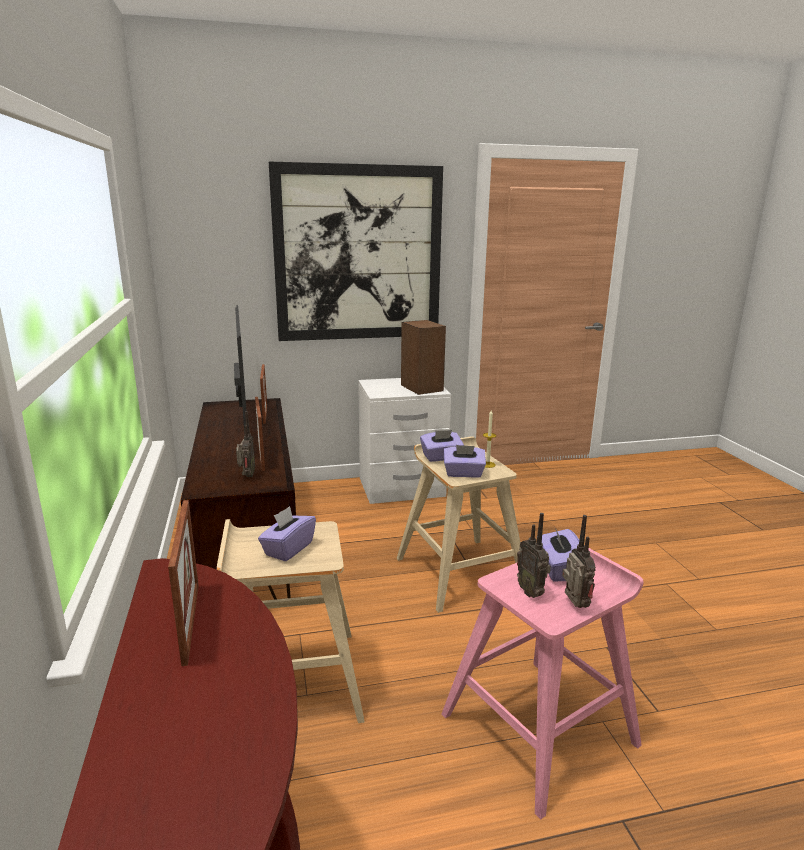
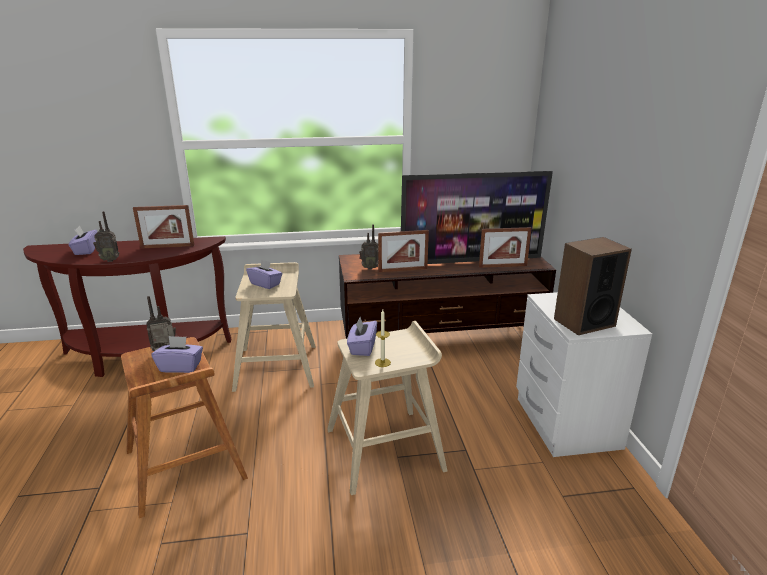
camera: 95 degrees right, 5 degrees up
picture [269,162,443,341] -> none
purple tissue box [420,430,464,462] -> purple tissue box moved to [68,226,97,255]
pink stool [442,545,644,820] -> brown stool [121,337,248,518]
radio [562,515,596,608] -> radio moved to [93,211,119,262]

